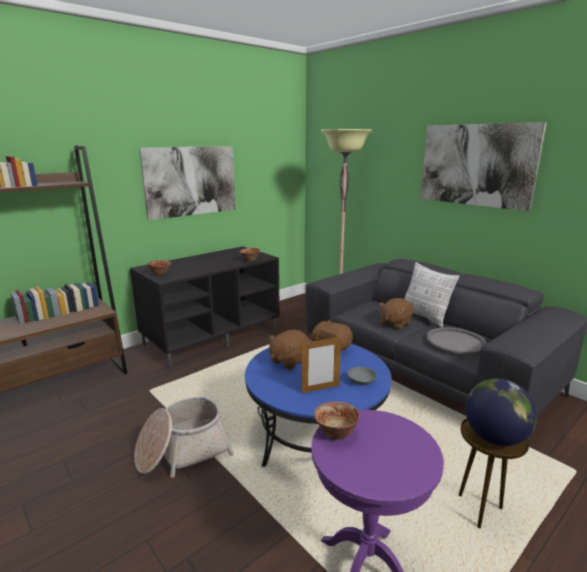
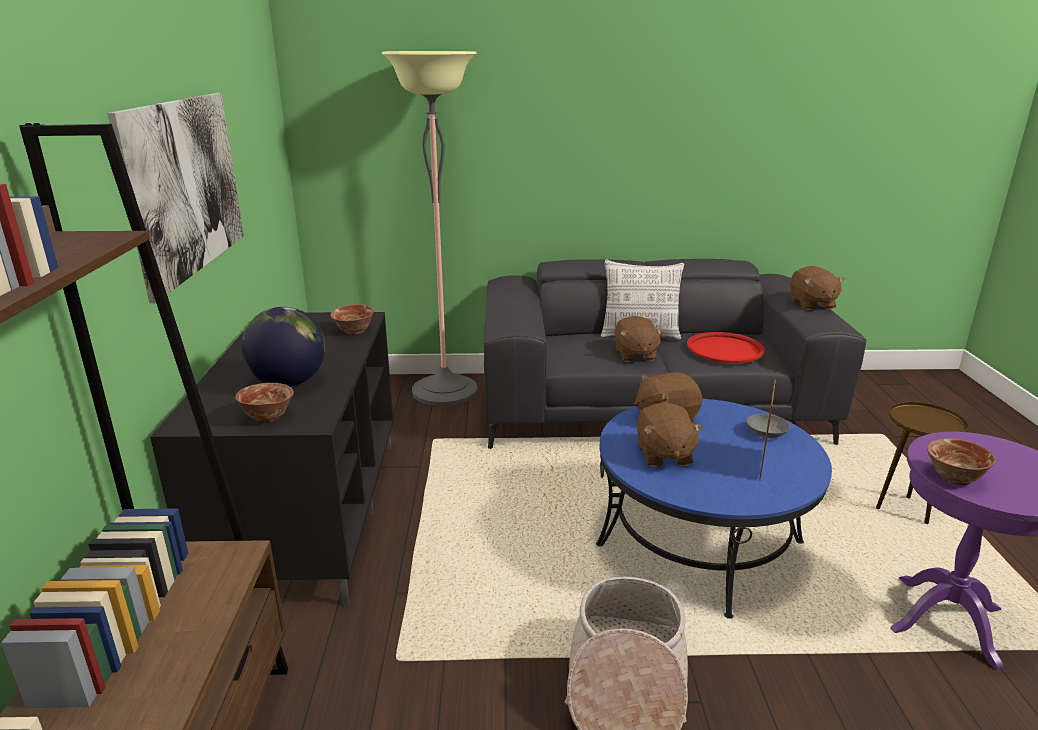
camera: 50 degrees left, 5 degrees up
picture [420,122,547,211] -> none
grey tray [427,327,487,354] -> red tray [687,332,765,363]
globe [465,379,537,446] -> globe moved to [241,307,326,386]
none -> brown plush toy [790,266,845,310]

